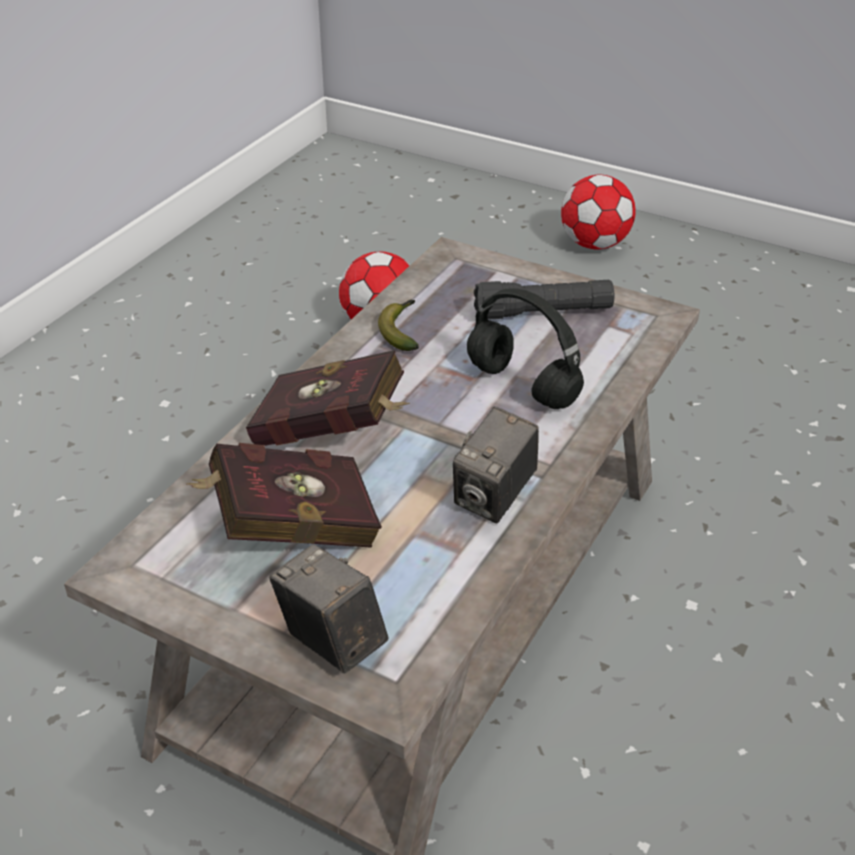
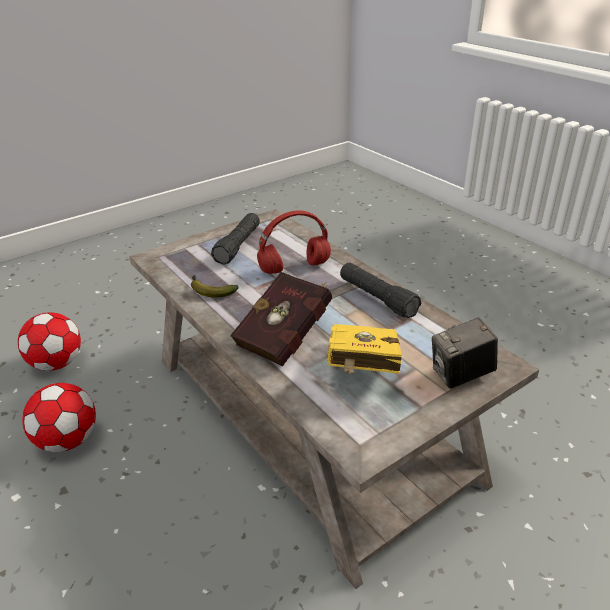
camera: 65 degrees left, 5 degrees down
red book [186,443,382,548] -> yellow book [327,324,402,374]
camera [453,406,539,523] -> black flashlight [340,262,421,318]
black headphones [467,288,584,409] -> red headphones [257,211,331,274]
football [561,175,636,249] -> football moved to [22,383,96,452]

